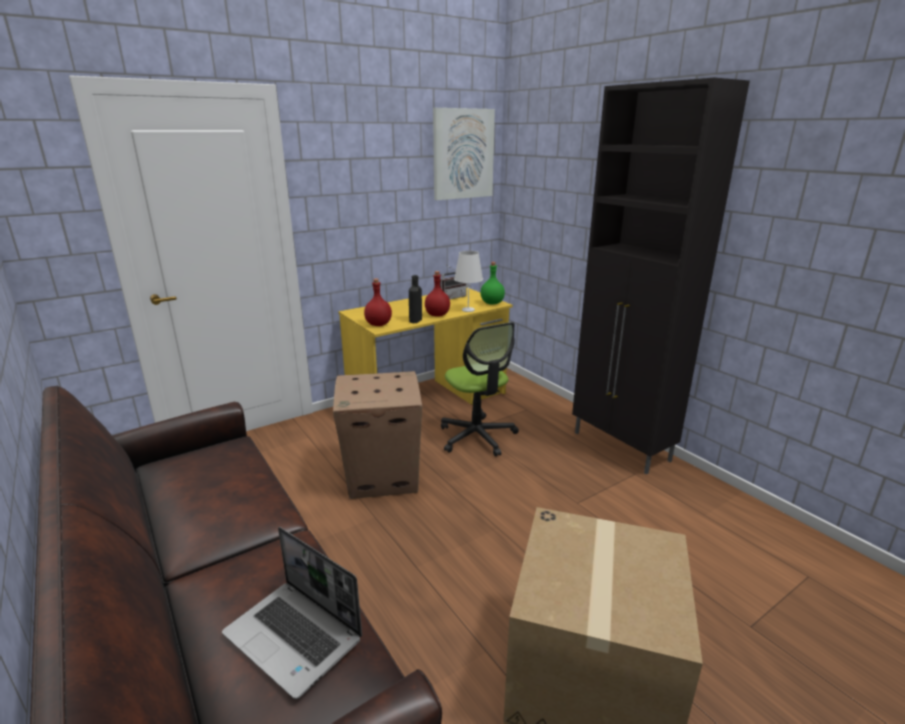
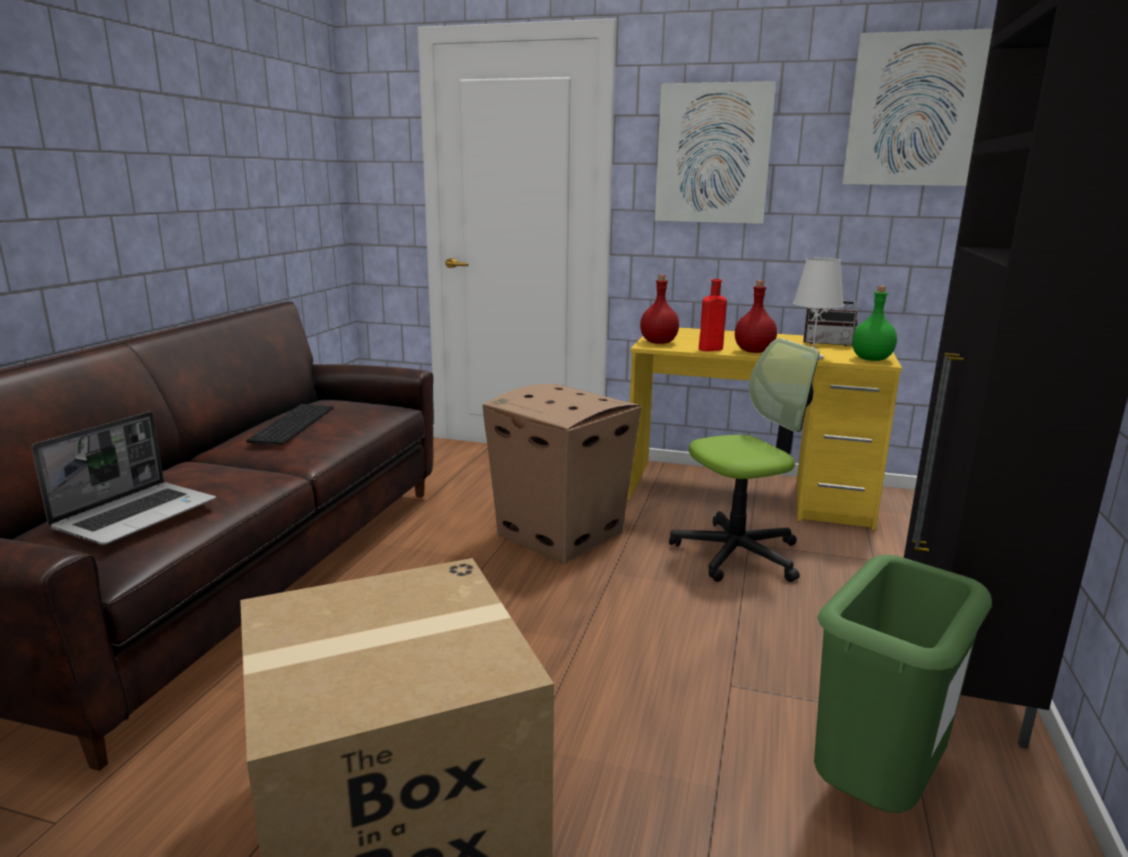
camera: 50 degrees right, 5 degrees down
laptop [222,527,362,699] -> laptop turned 150 degrees counterclockwise [32,412,216,545]
black bottle [409,275,422,323] -> red bottle [699,279,727,351]
office chair [441,322,519,456] -> office chair turned 135 degrees counterclockwise [669,338,819,582]
none -> keyboard [246,404,333,445]
none -> picture [655,81,776,224]
none -> green trash can [814,554,992,813]

